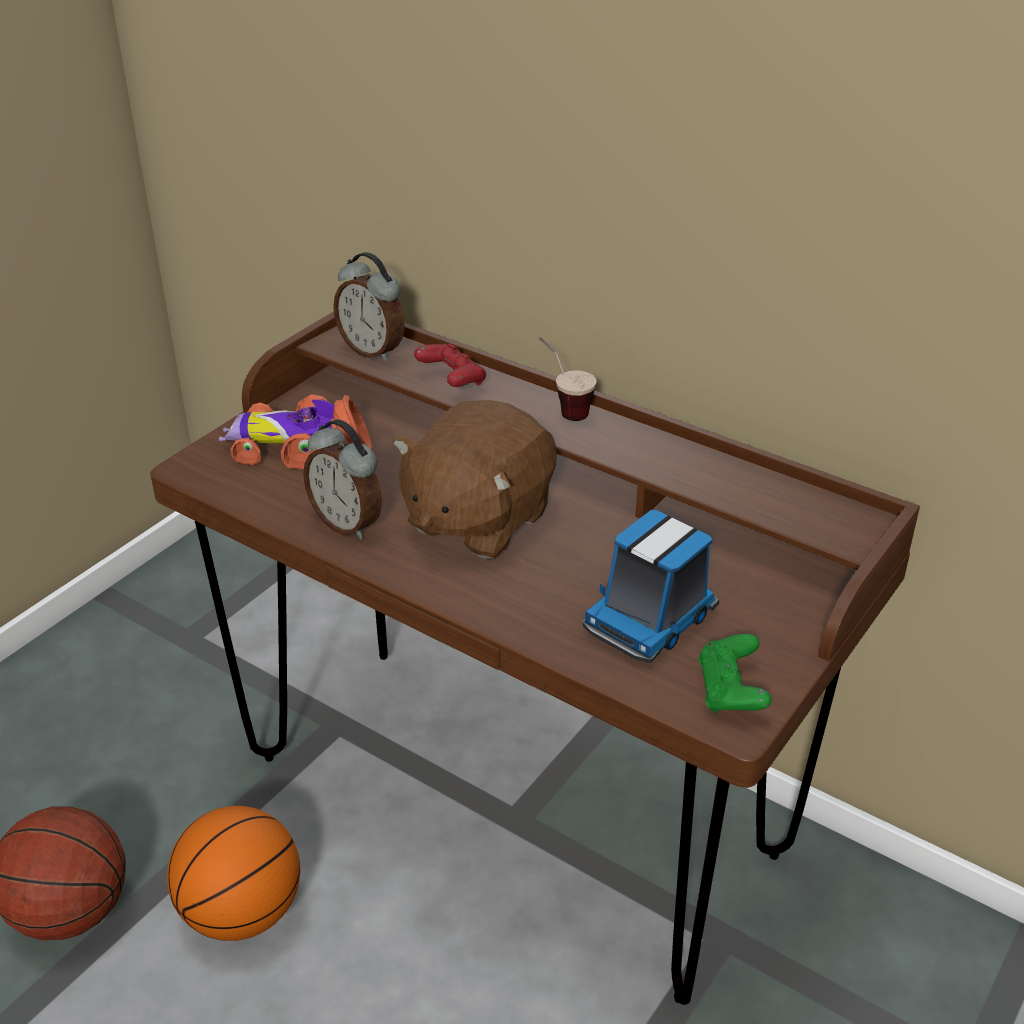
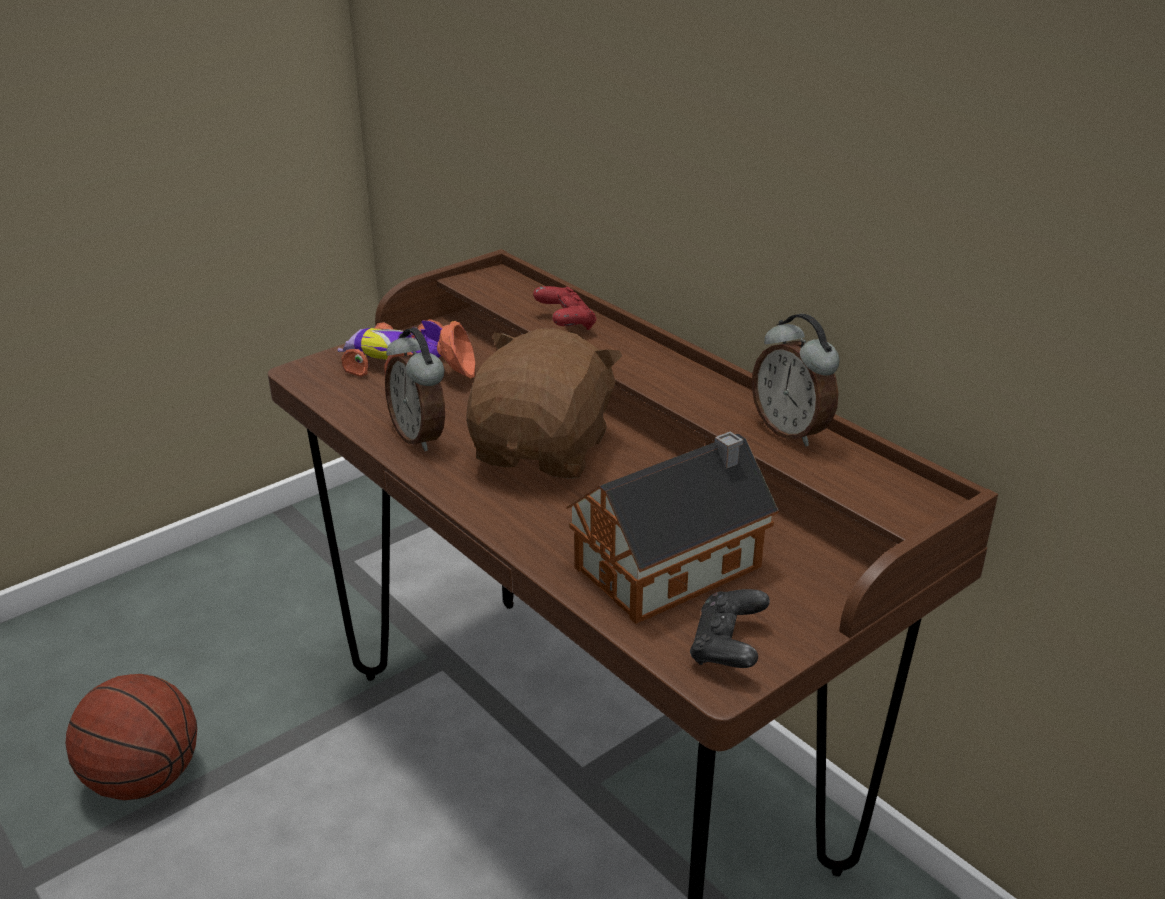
camera: 15 degrees right, 5 degrees down
basketball [167,806,300,941] -> none
alarm clock [333,252,405,362] -> alarm clock moved to [752,314,840,446]
brown plush toy [393,400,557,559] -> brown plush toy turned 150 degrees clockwise [466,329,622,479]
cup [538,336,596,421] -> none
toy truck [583,510,719,663] -> toy house [566,432,779,624]
green game controller [698,634,772,713] -> black game controller [690,589,770,668]

